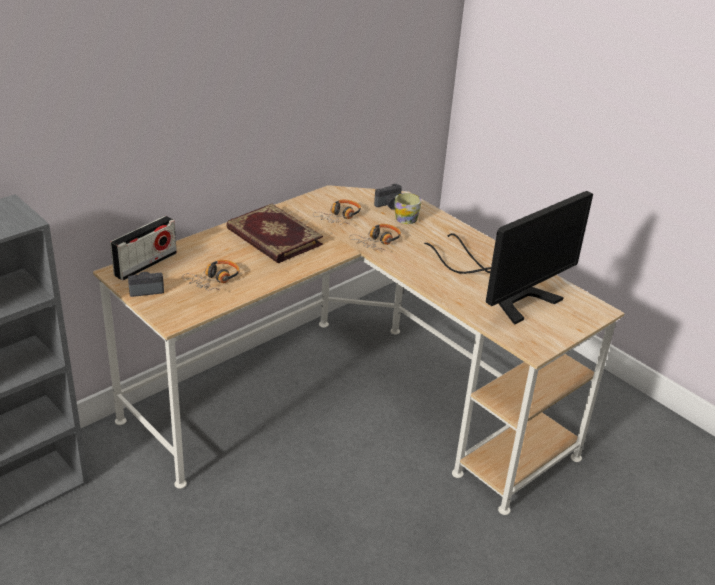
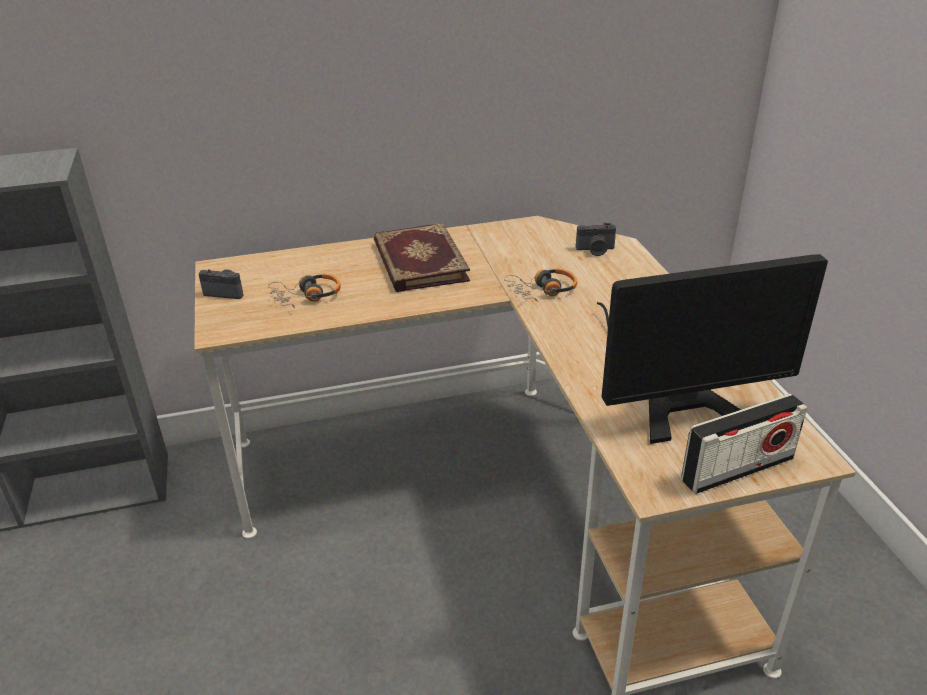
camera: 30 degrees right, 0 degrees up
radio [110,216,177,281] -> radio moved to [681,394,807,494]
headphones [313,200,361,225] -> none
mug [394,193,421,224] -> none

